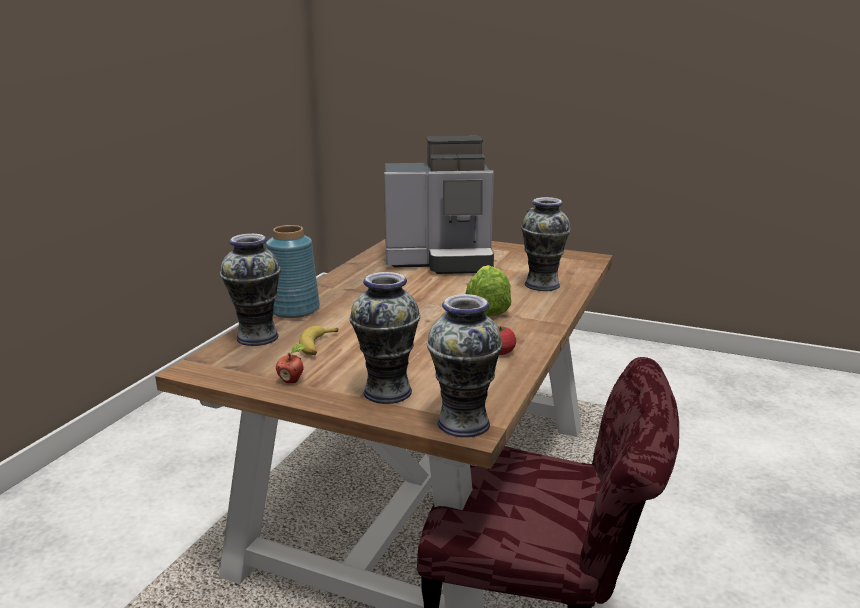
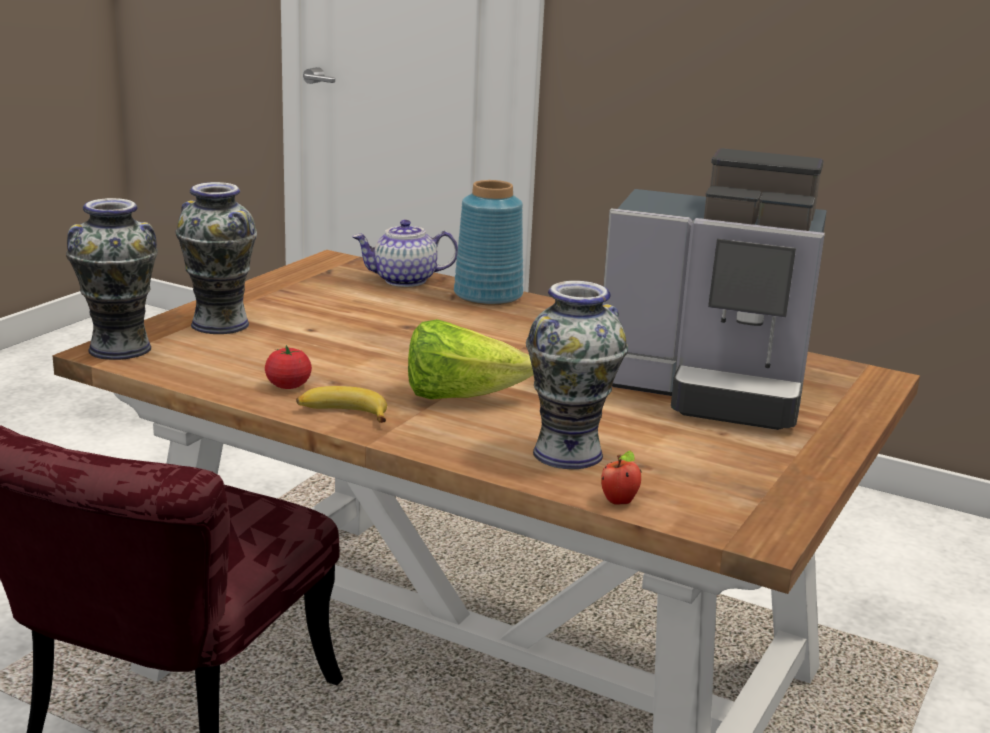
camera: 95 degrees right, 0 degrees up
vase [220,234,281,346] -> teapot [352,219,458,287]
apple [276,344,306,383] -> apple moved to [601,450,642,505]
banana [299,326,338,355] -> banana moved to [296,386,387,423]
coffee machine [384,136,494,274] -> coffee machine turned 75 degrees counterclockwise [603,148,827,430]

